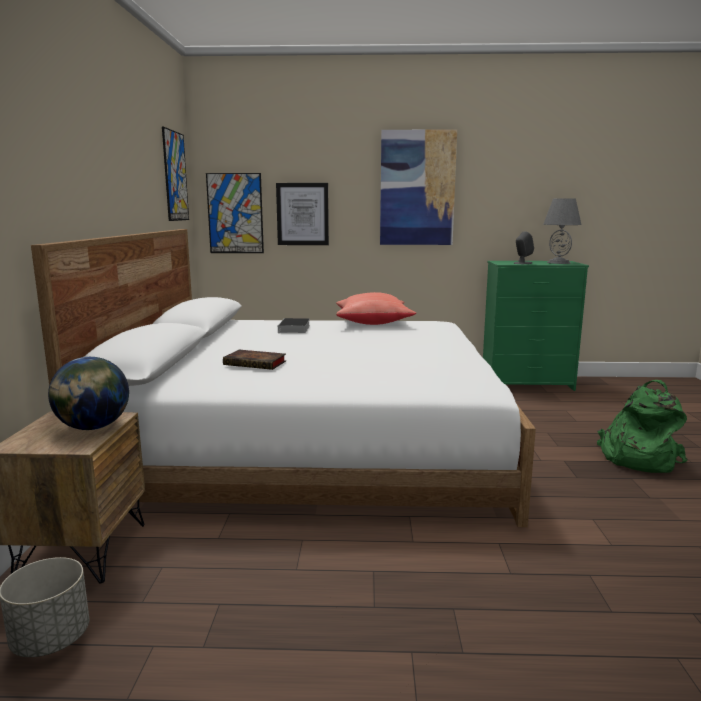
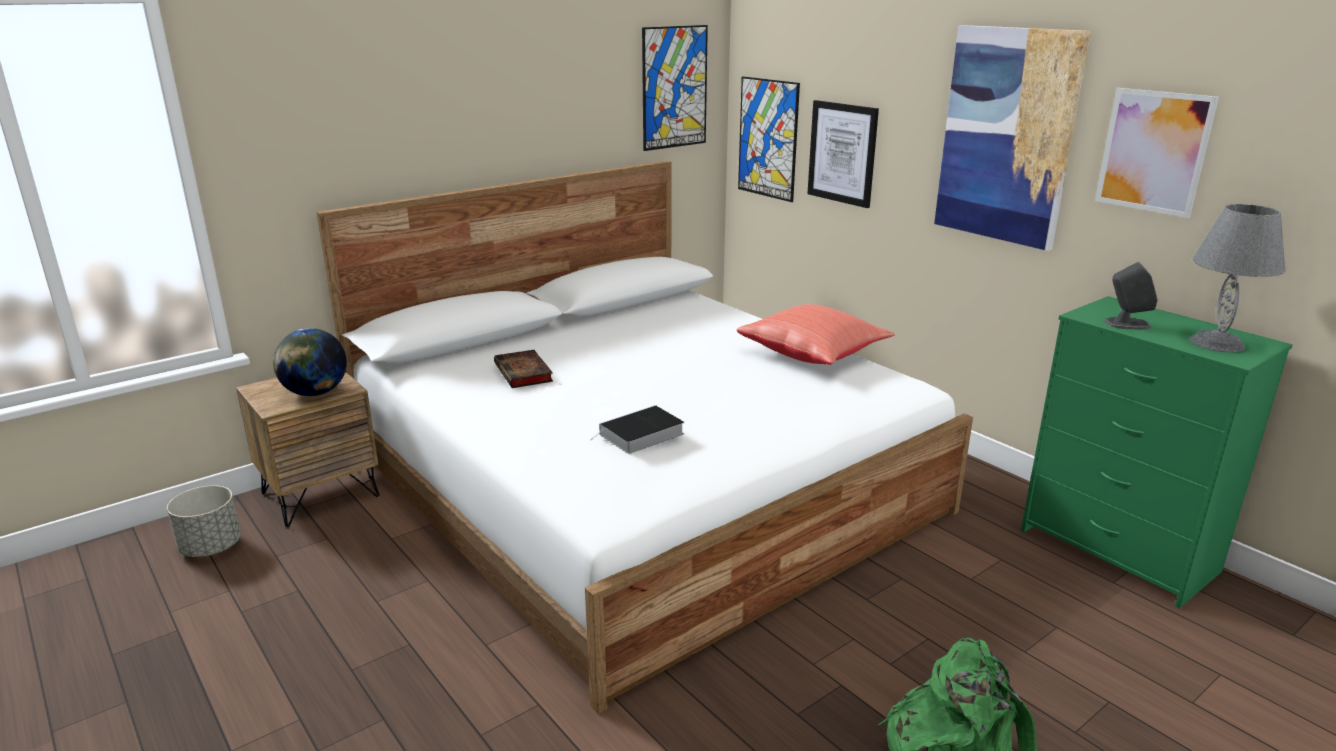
camera: 50 degrees right, 10 degrees up
book [278,318,310,334] -> book moved to [590,405,684,454]
none -> picture [1095,88,1219,218]

